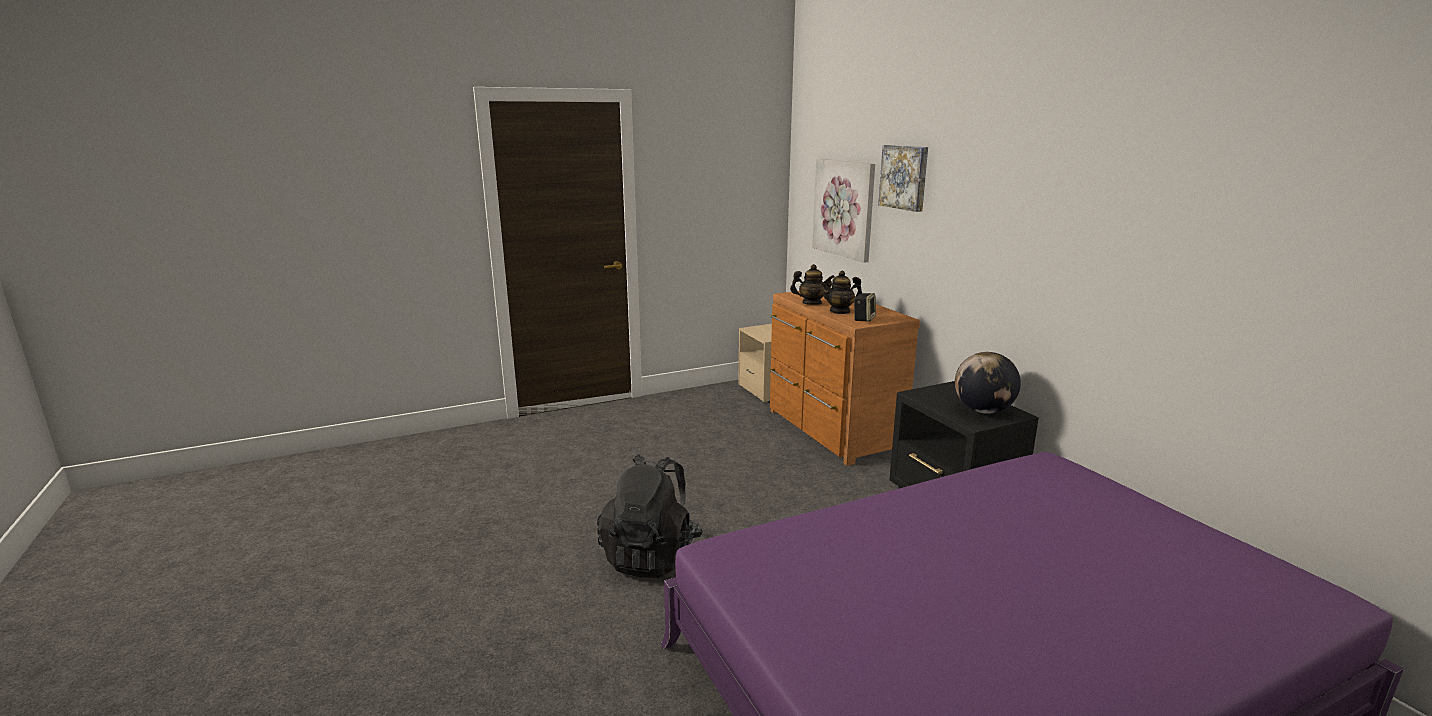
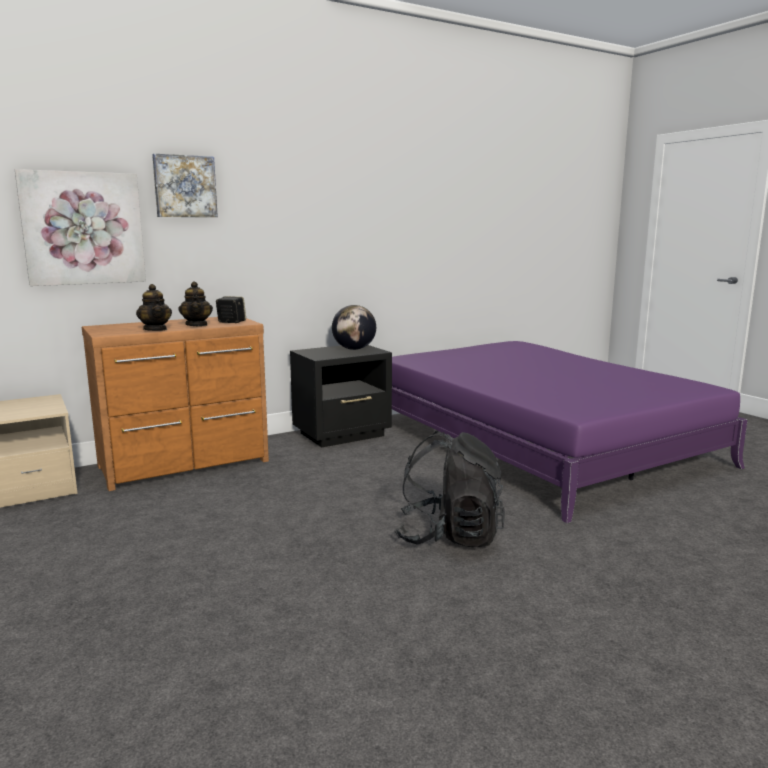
camera: 95 degrees left, 5 degrees down
teapot [790,264,835,305] -> teapot turned 150 degrees clockwise [136,284,172,331]

